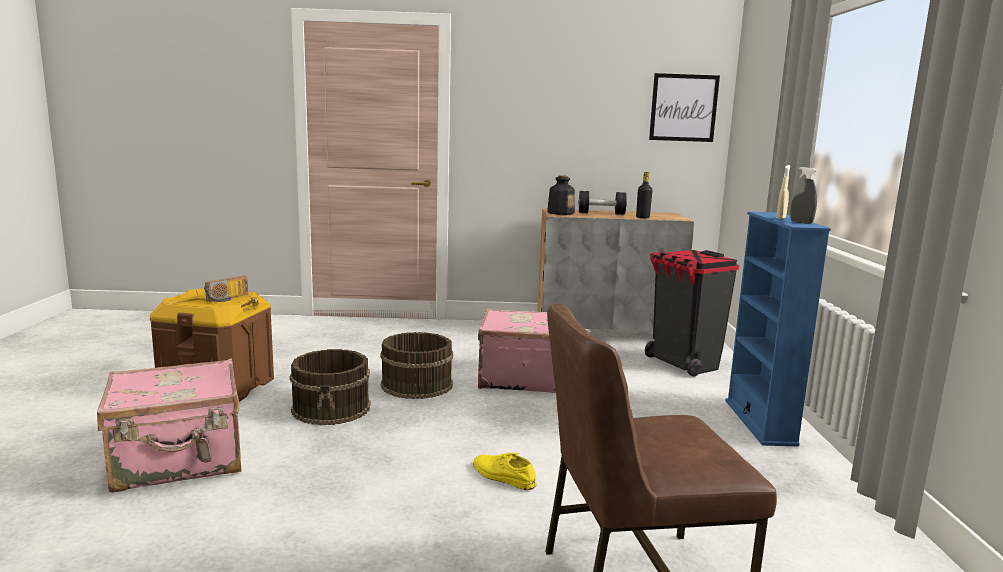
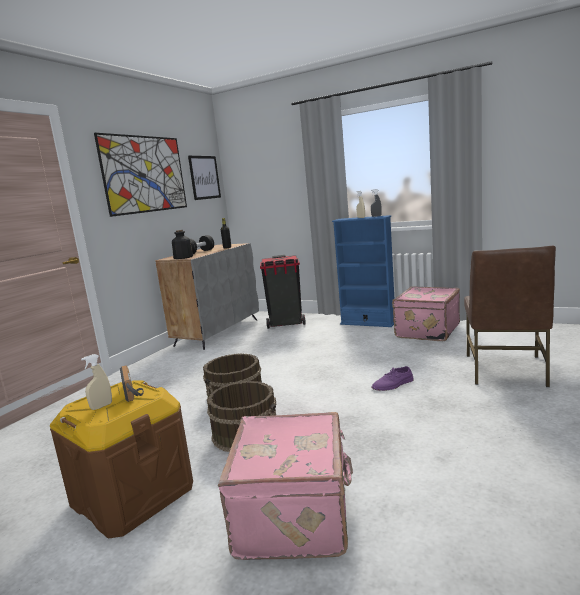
camera: 60 degrees left, 0 degrees up
yellow shoe [473,452,537,490] -> purple shoe [372,366,414,391]
pink suitcase [478,309,556,393] -> pink suitcase moved to [392,286,460,341]
none -> beige spray bottle [81,354,112,410]
none -> picture [94,133,187,217]

